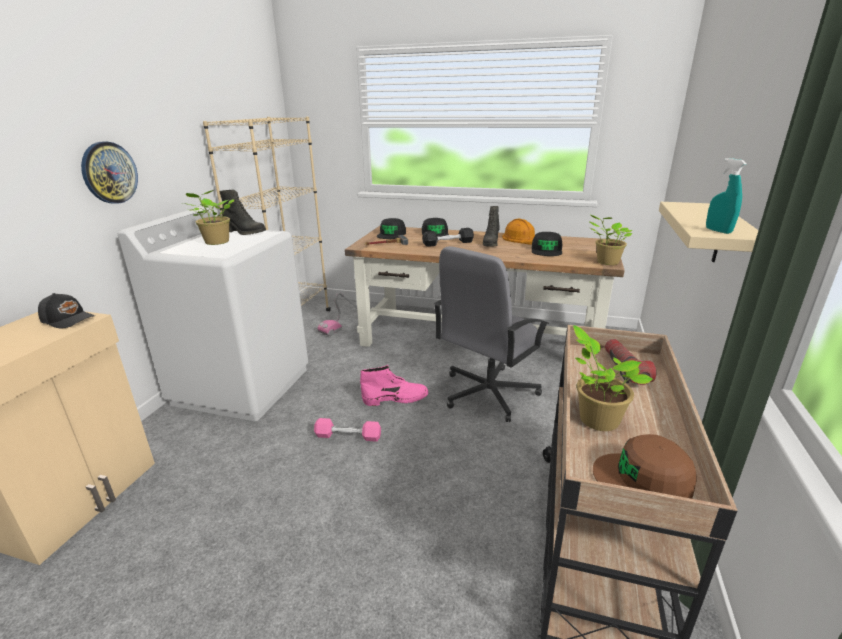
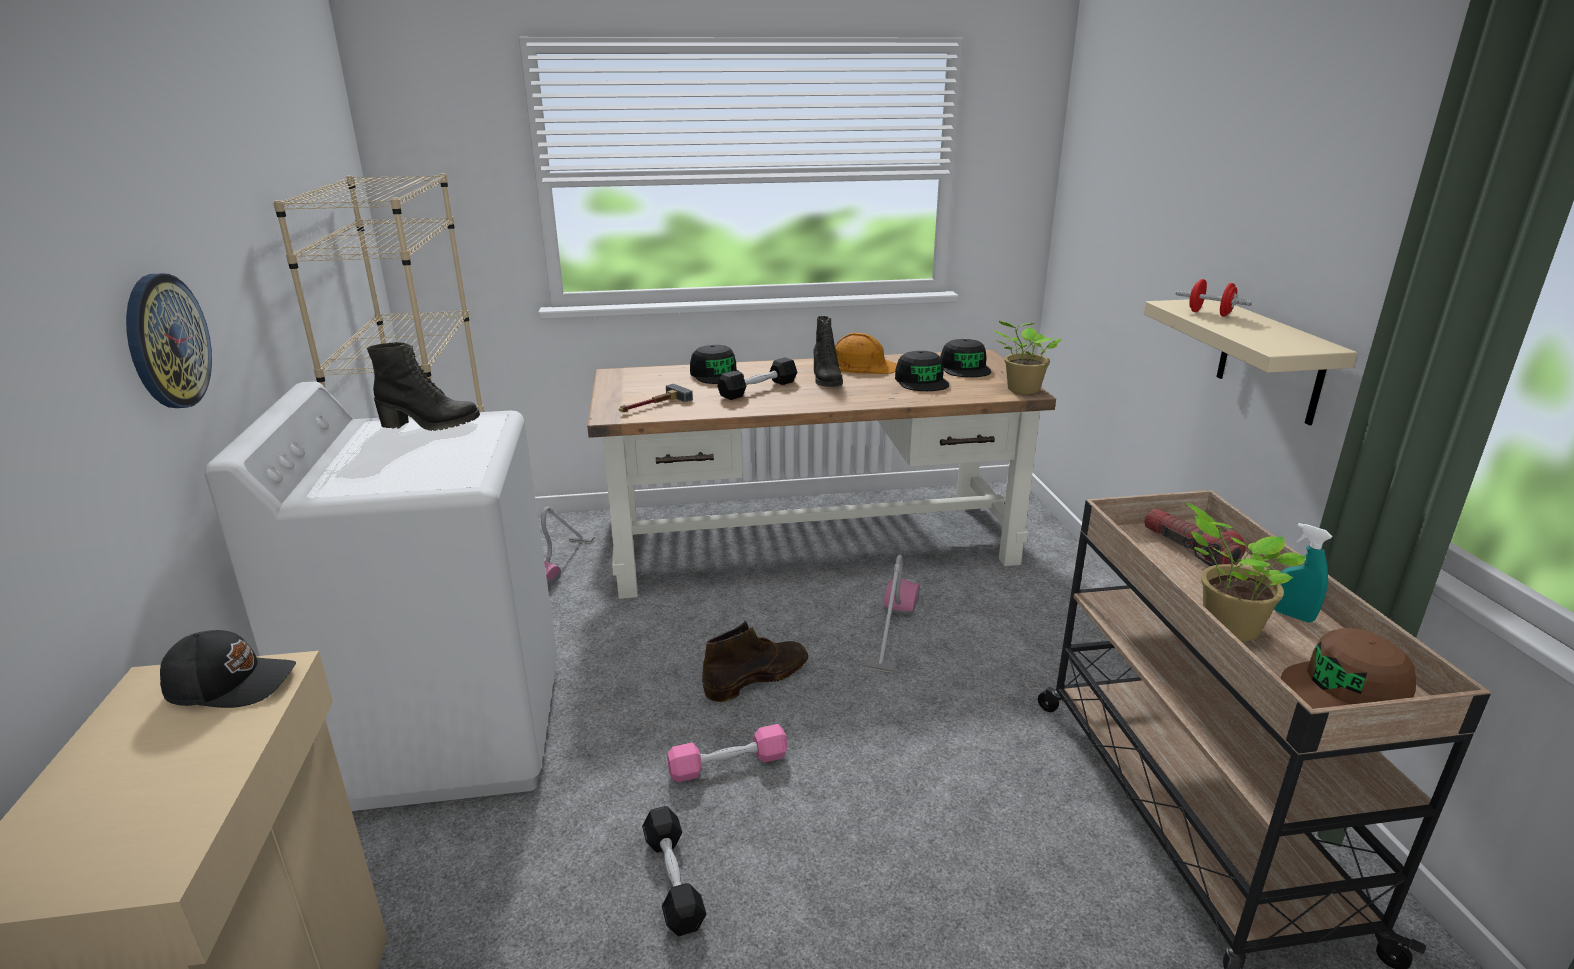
camera: 25 degrees left, 0 degrees up
potted plant [183,190,234,245] -> none
pink boot [360,365,428,406] -> brown boot [702,621,808,702]
black cap [377,218,406,239] -> black cap moved to [940,339,991,377]
grey office chair [433,246,549,422] -> vacuum cleaner [864,555,920,672]
turquoise spray bottle [706,158,747,234] -> turquoise spray bottle moved to [1274,523,1332,623]
none -> black dumbbell [642,806,706,937]
none -> red dumbbell [1176,279,1252,317]

